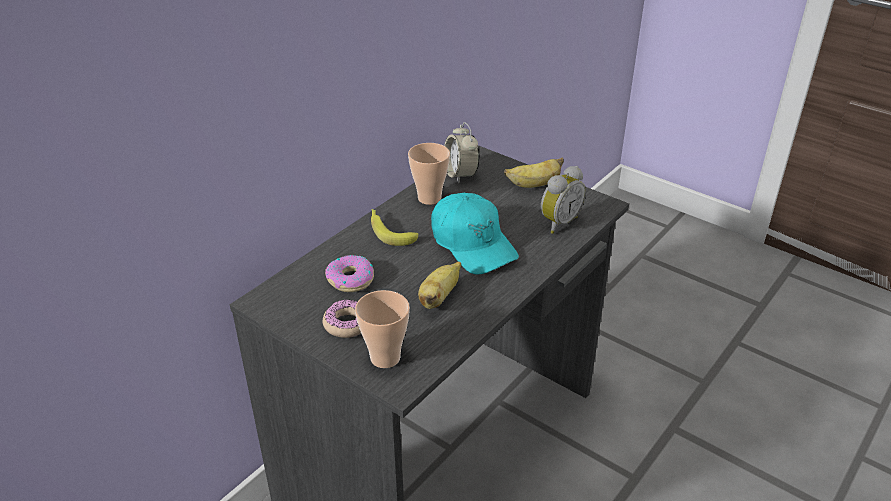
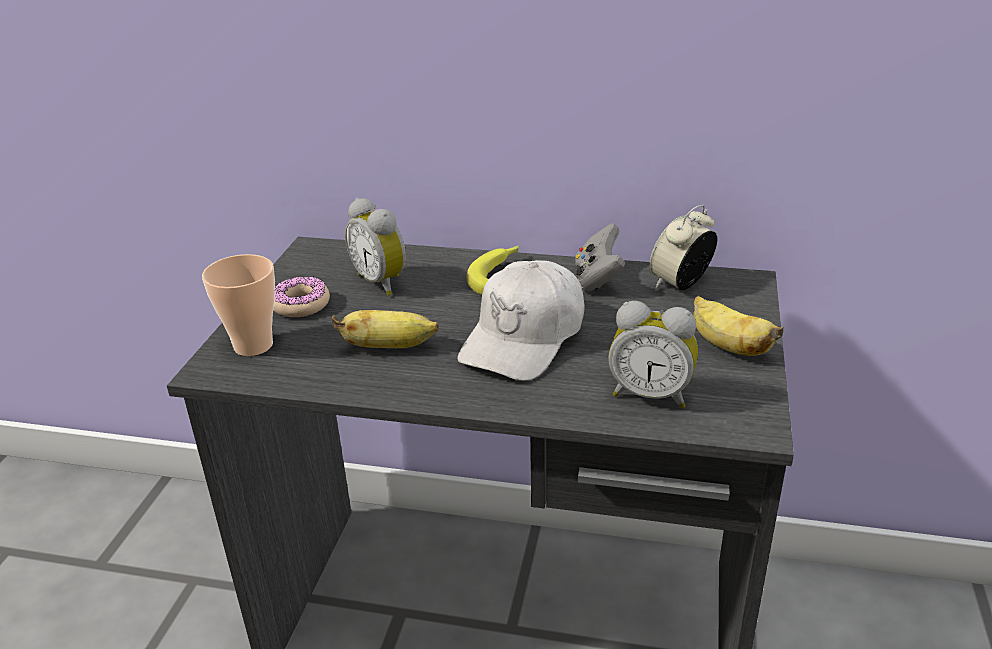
camera: 65 degrees right, 5 degrees down
donut [325,255,374,292] -> alarm clock [345,198,406,296]
cup [408,143,450,205] -> grey game controller [575,223,625,291]
turquoise cap [431,193,519,274] -> white cap [458,260,585,381]

